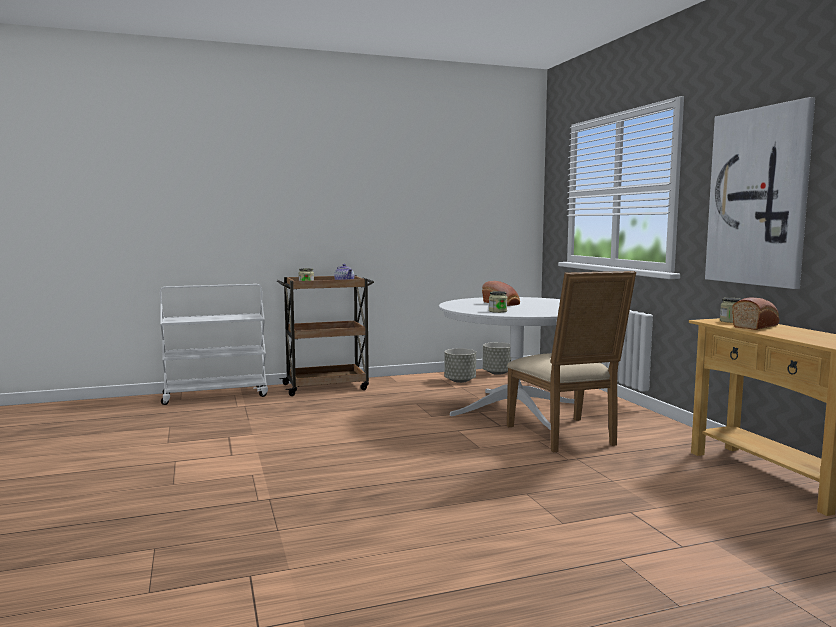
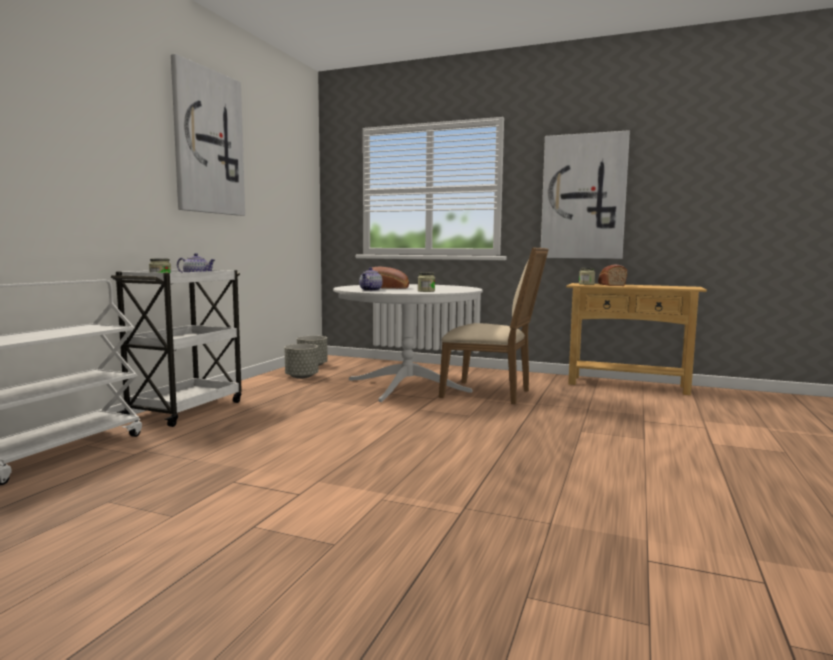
camera: 50 degrees left, 0 degrees up
brown cart [277,275,374,396] -> white cart [111,270,242,427]
none -> picture [171,54,245,216]
none -> teapot [359,267,383,291]

